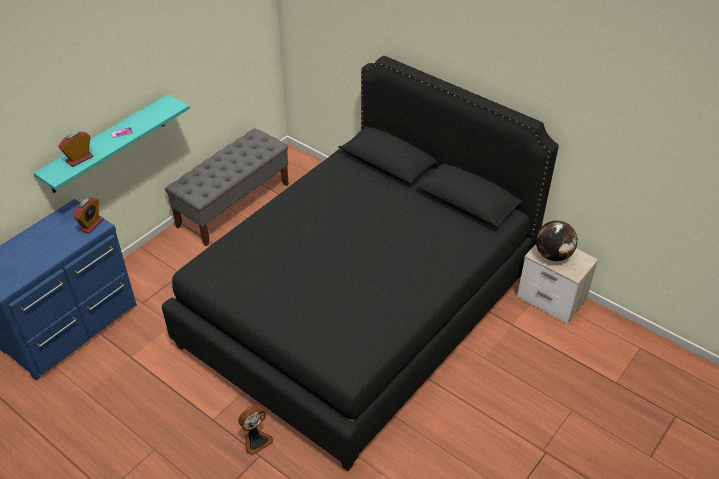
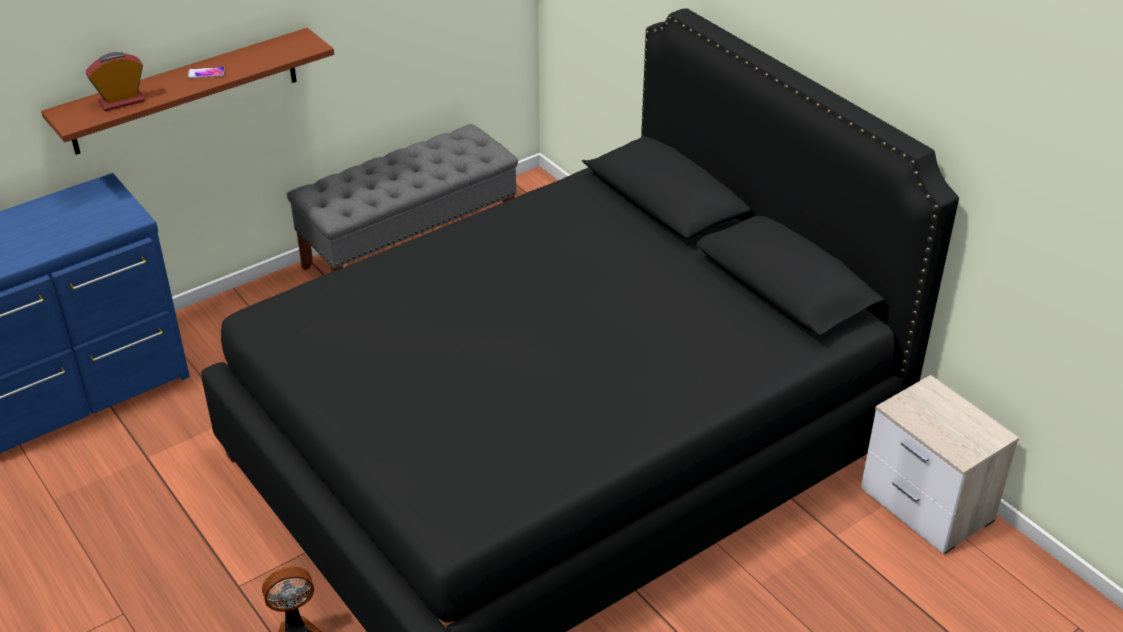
camera: 15 degrees right, 5 degrees down
turquoise shelf [33,94,190,193] -> brown shelf [41,28,334,155]
alarm clock [73,197,104,234] -> none
globe [536,221,577,261] -> none

